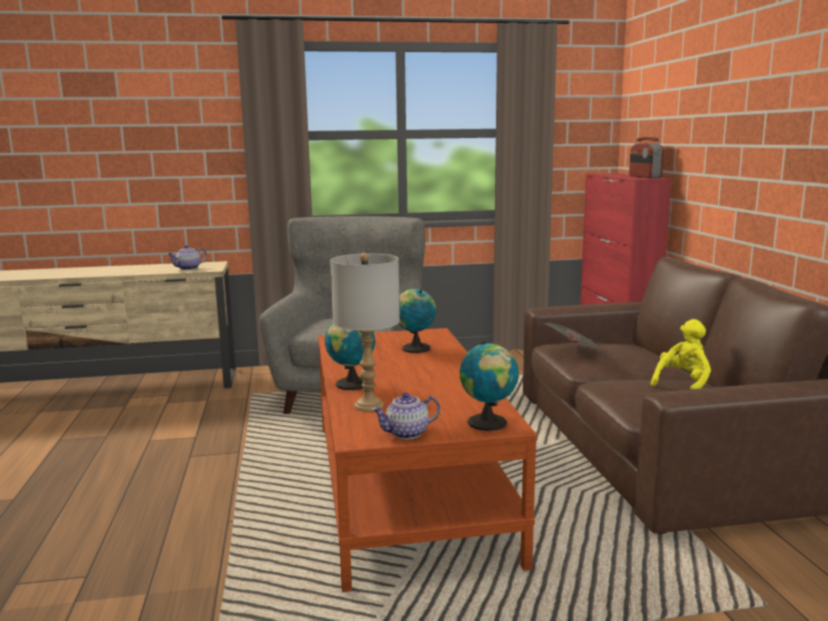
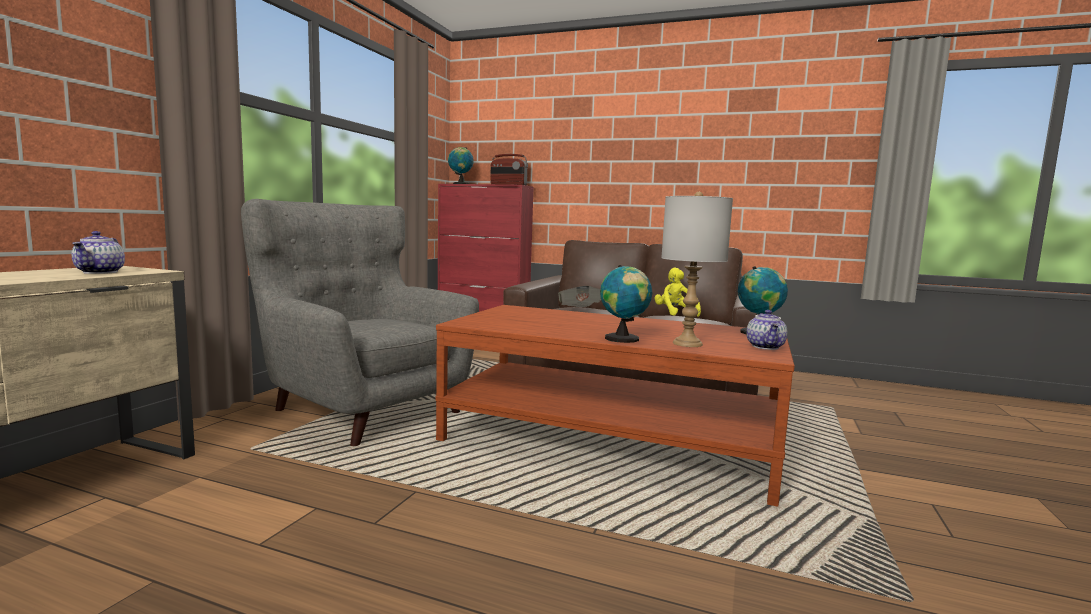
camera: 60 degrees left, 5 degrees down
globe [398,289,436,353] -> globe moved to [448,147,474,184]

